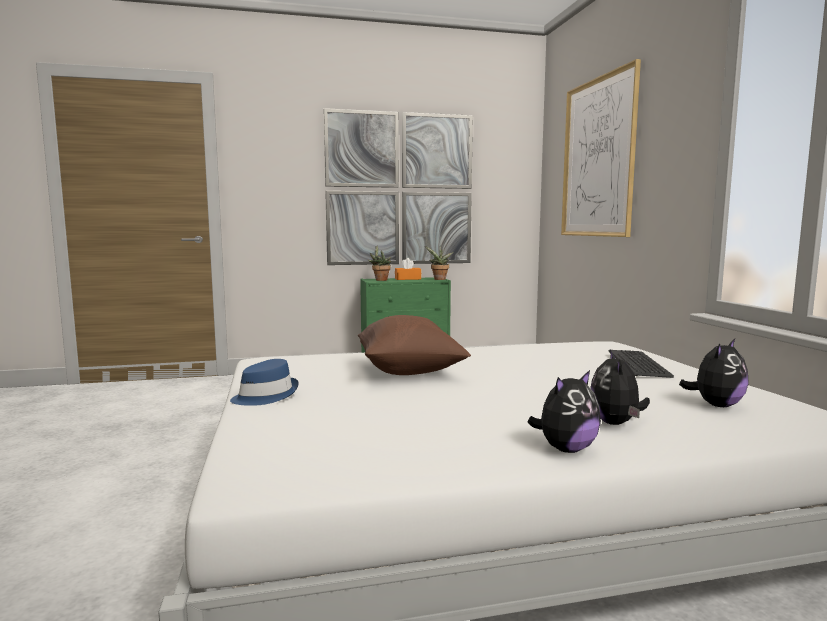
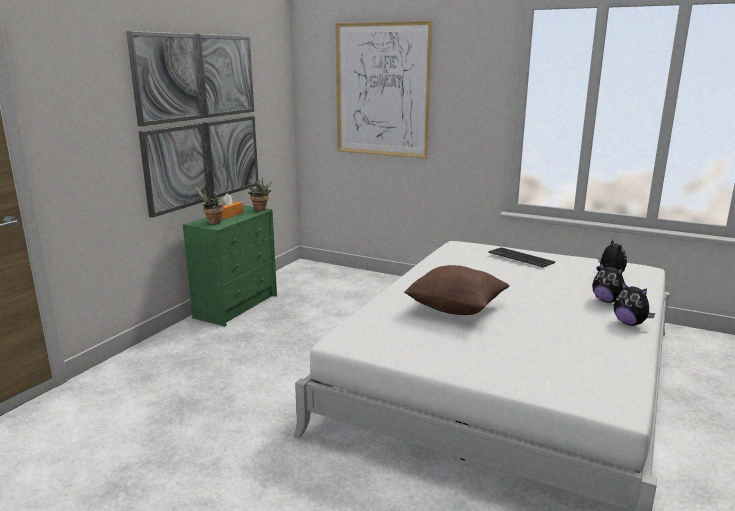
camera: 50 degrees left, 10 degrees up
blue hat [230,359,299,406] -> none
plush toy [528,370,601,453] -> plush toy turned 135 degrees clockwise [614,281,655,326]

